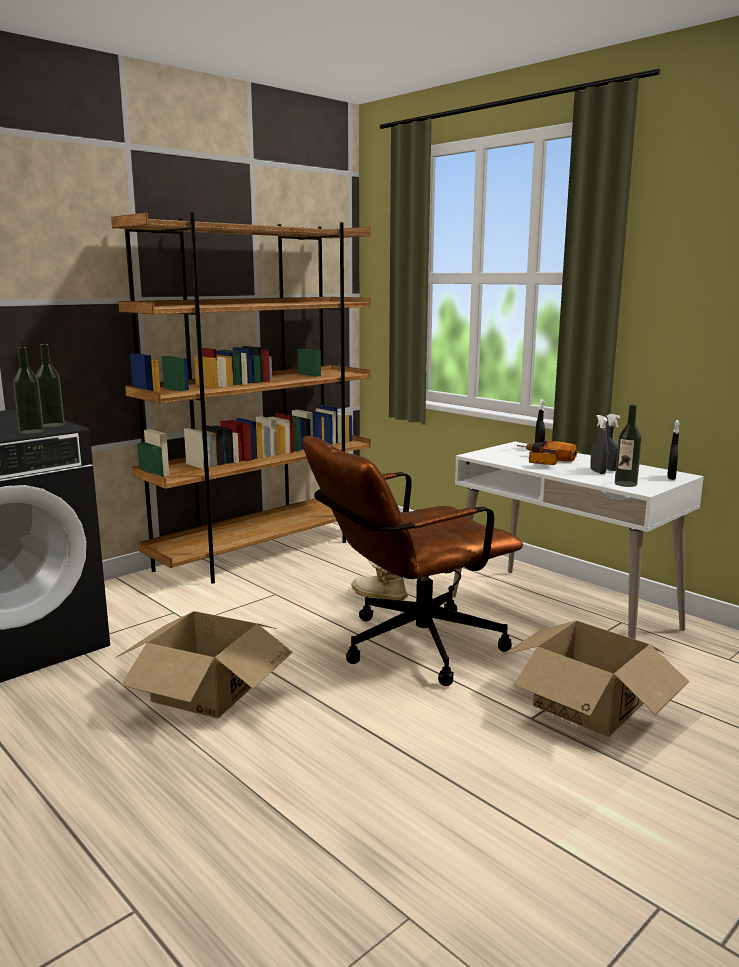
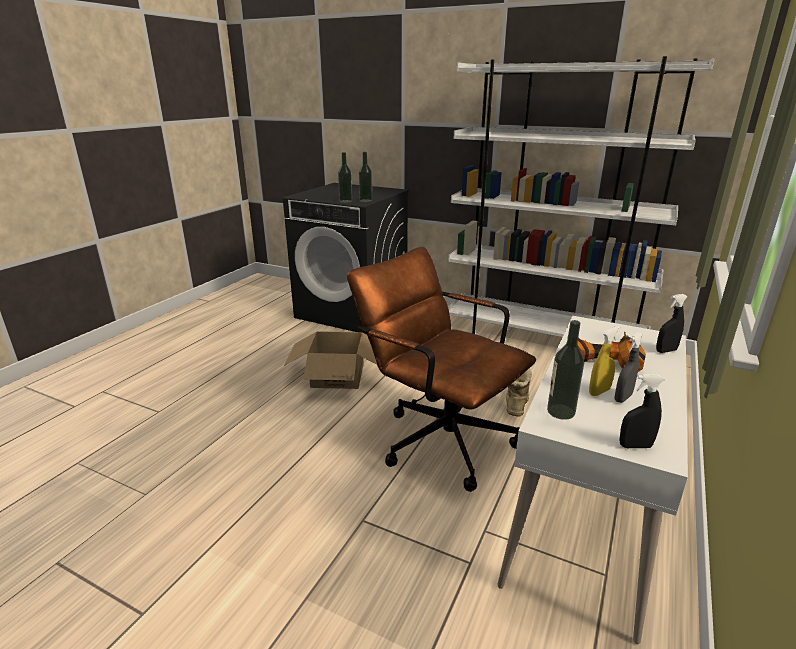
camera: 70 degrees right, 10 degrees up
brown bookcase [111,212,371,584] -> white bookcase [448,56,715,337]
cardboard box [502,621,689,737] -> none
grey spray bottle [590,415,608,474] -> yellow spray bottle [589,326,620,396]

